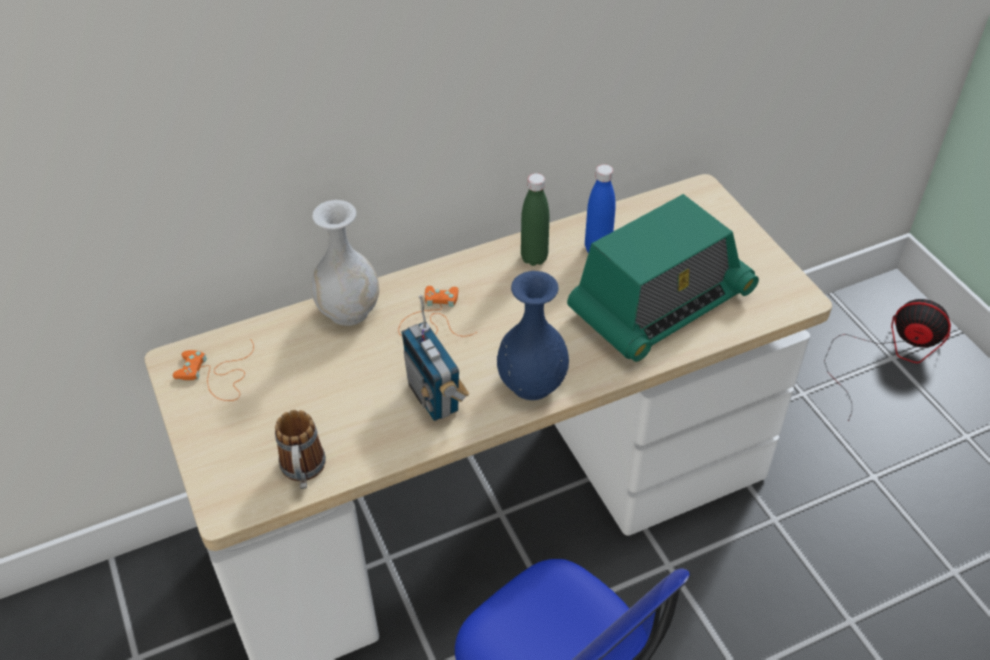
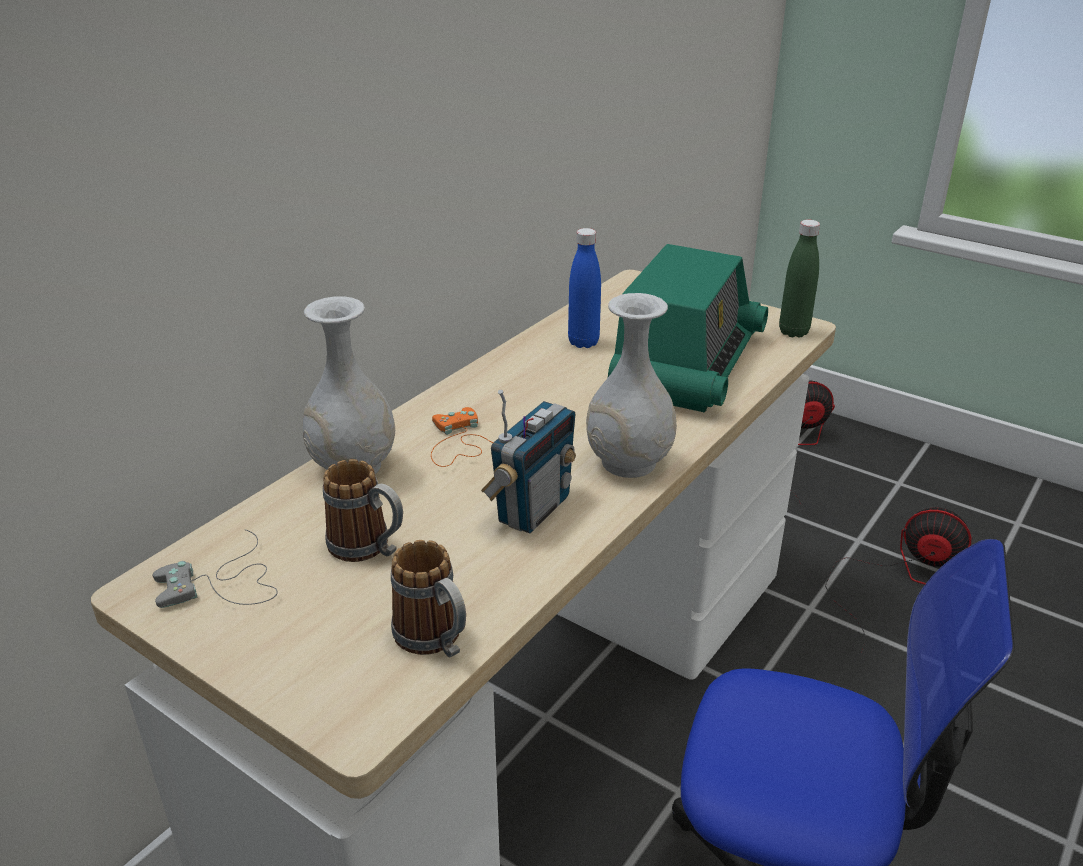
camera: 30 degrees left, 15 degrees down
orange game controller [173,339,254,401] -> grey game controller [152,529,278,608]
radio [401,295,469,421] -> radio turned 90 degrees counterclockwise [481,389,576,533]
blue vase [497,271,569,400] -> white vase [586,293,676,478]
green bottle [521,173,549,266] -> green bottle moved to [779,220,820,337]
none -> mug [323,459,403,562]
none -> fan [825,507,971,652]

